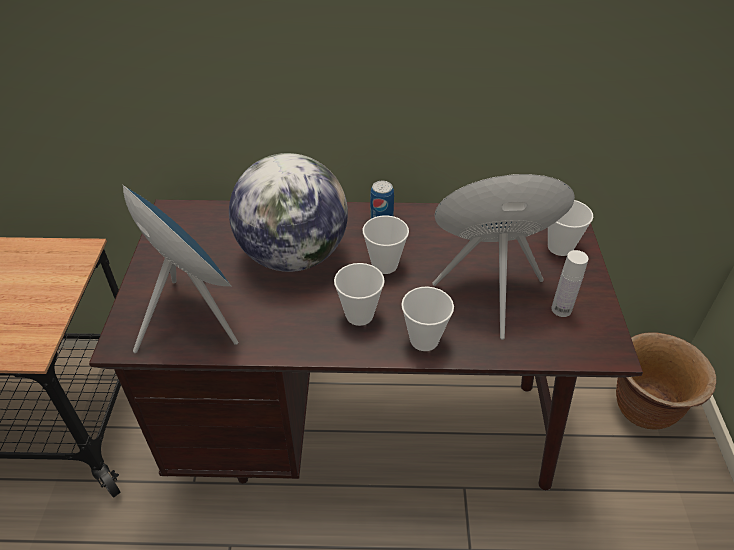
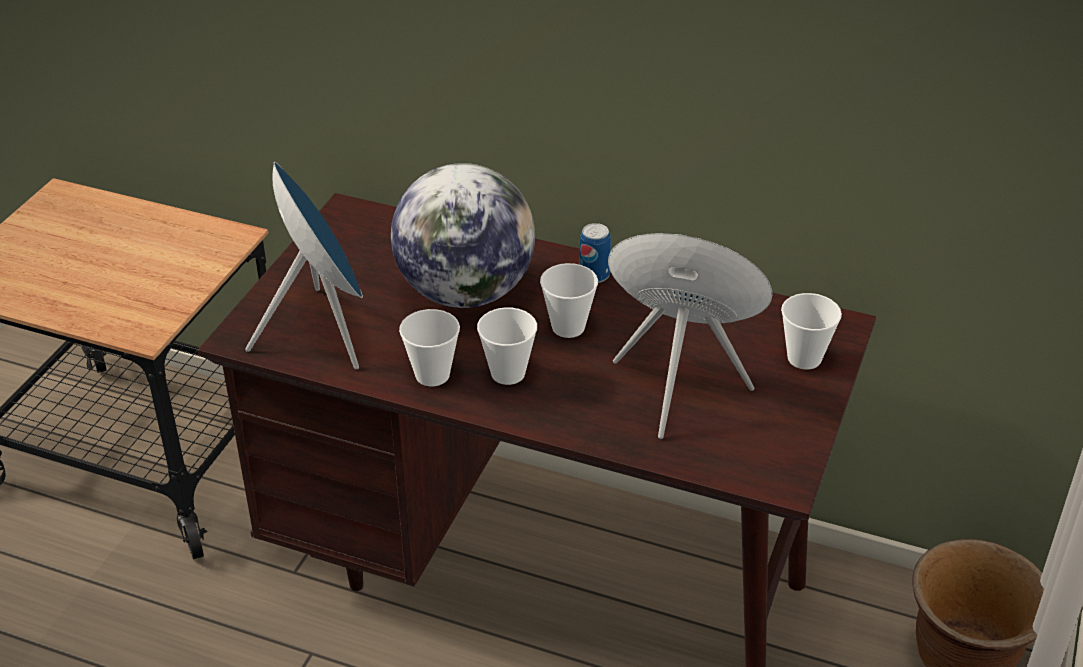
camera: 20 degrees right, 5 degrees down
cup [401,286,454,351] -> cup moved to [399,309,460,386]
white bottle [551,250,589,317] -> none

